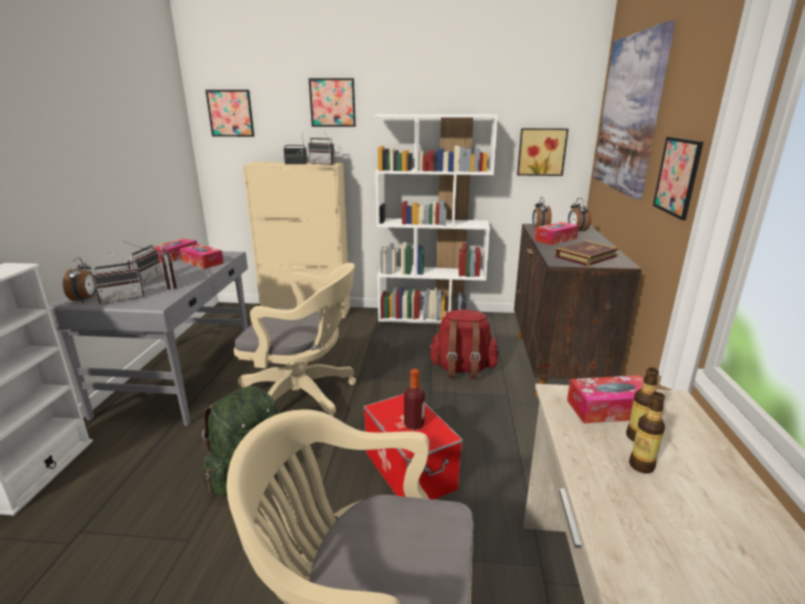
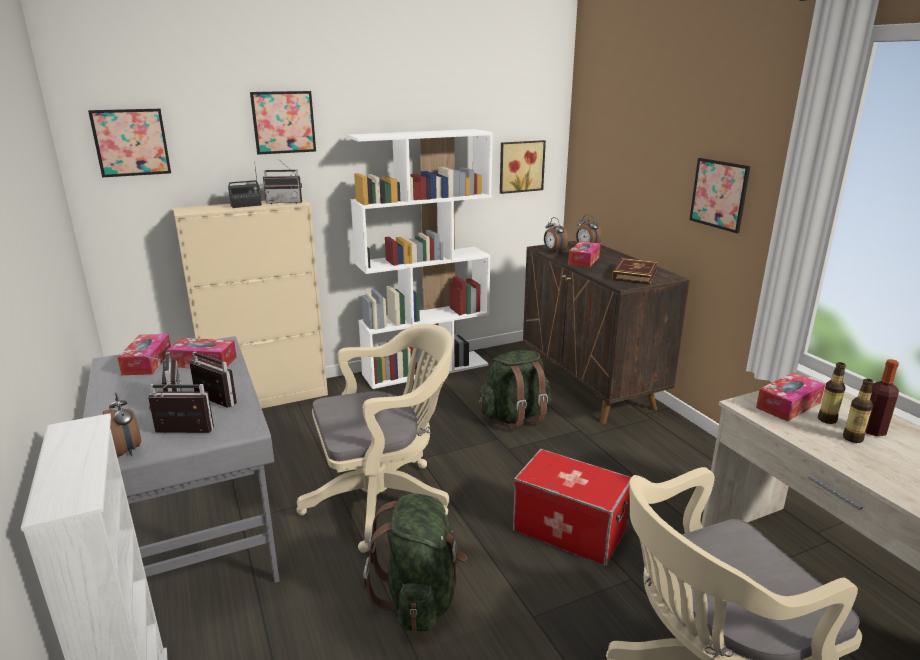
camera: 30 degrees left, 0 degrees up
radio [92,253,144,304] -> radio turned 120 degrees counterclockwise [148,382,214,433]
bottle [404,369,425,430] -> bottle moved to [865,359,899,436]
red backpack [428,309,499,379] -> green backpack [479,350,552,430]
picture [593,20,675,200] -> none

